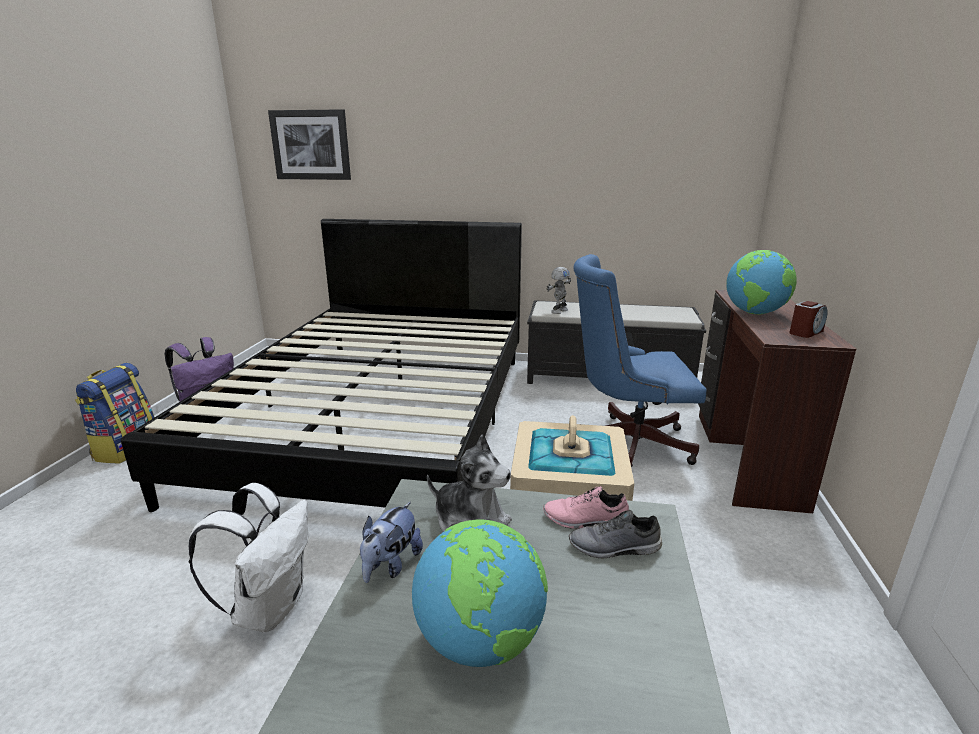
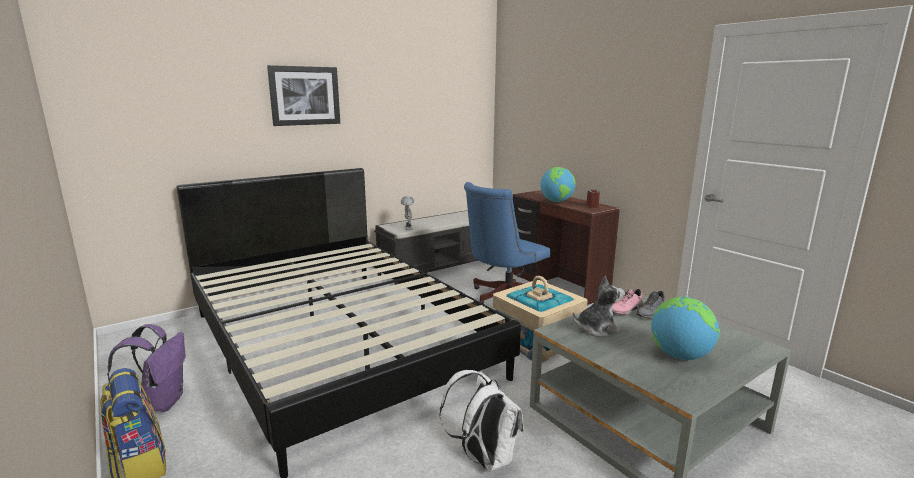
camera: 45 degrees left, 5 degrees down
picture [268,109,351,180] -> picture moved to [267,65,340,126]
plush toy [360,502,423,583] -> none

